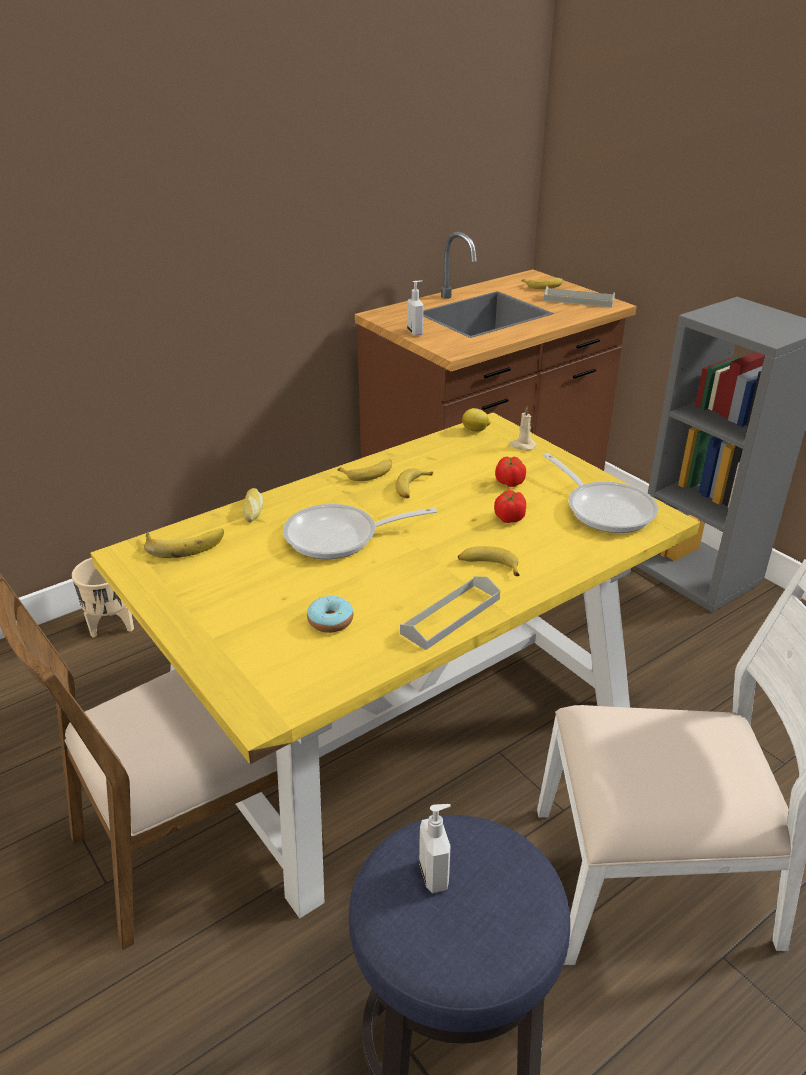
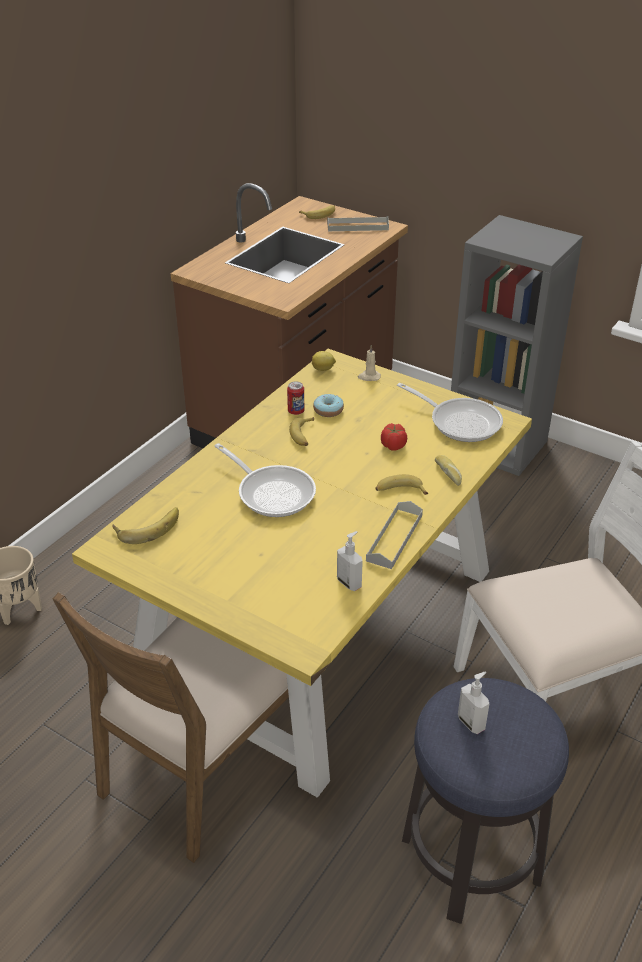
camera: 20 degrees left, 5 degrees up
bread [244,488,263,522] -> bread moved to [435,455,462,486]
frying pan [283,504,437,559] -> frying pan turned 105 degrees counterclockwise [214,443,316,517]
donut [307,596,353,633] -> donut moved to [313,394,344,417]
banana [338,459,392,481] -> none
soap dispenser [407,280,423,336] -> soap dispenser moved to [337,531,363,591]
tomato [495,457,526,487] -> none
none -> can [287,381,304,415]

